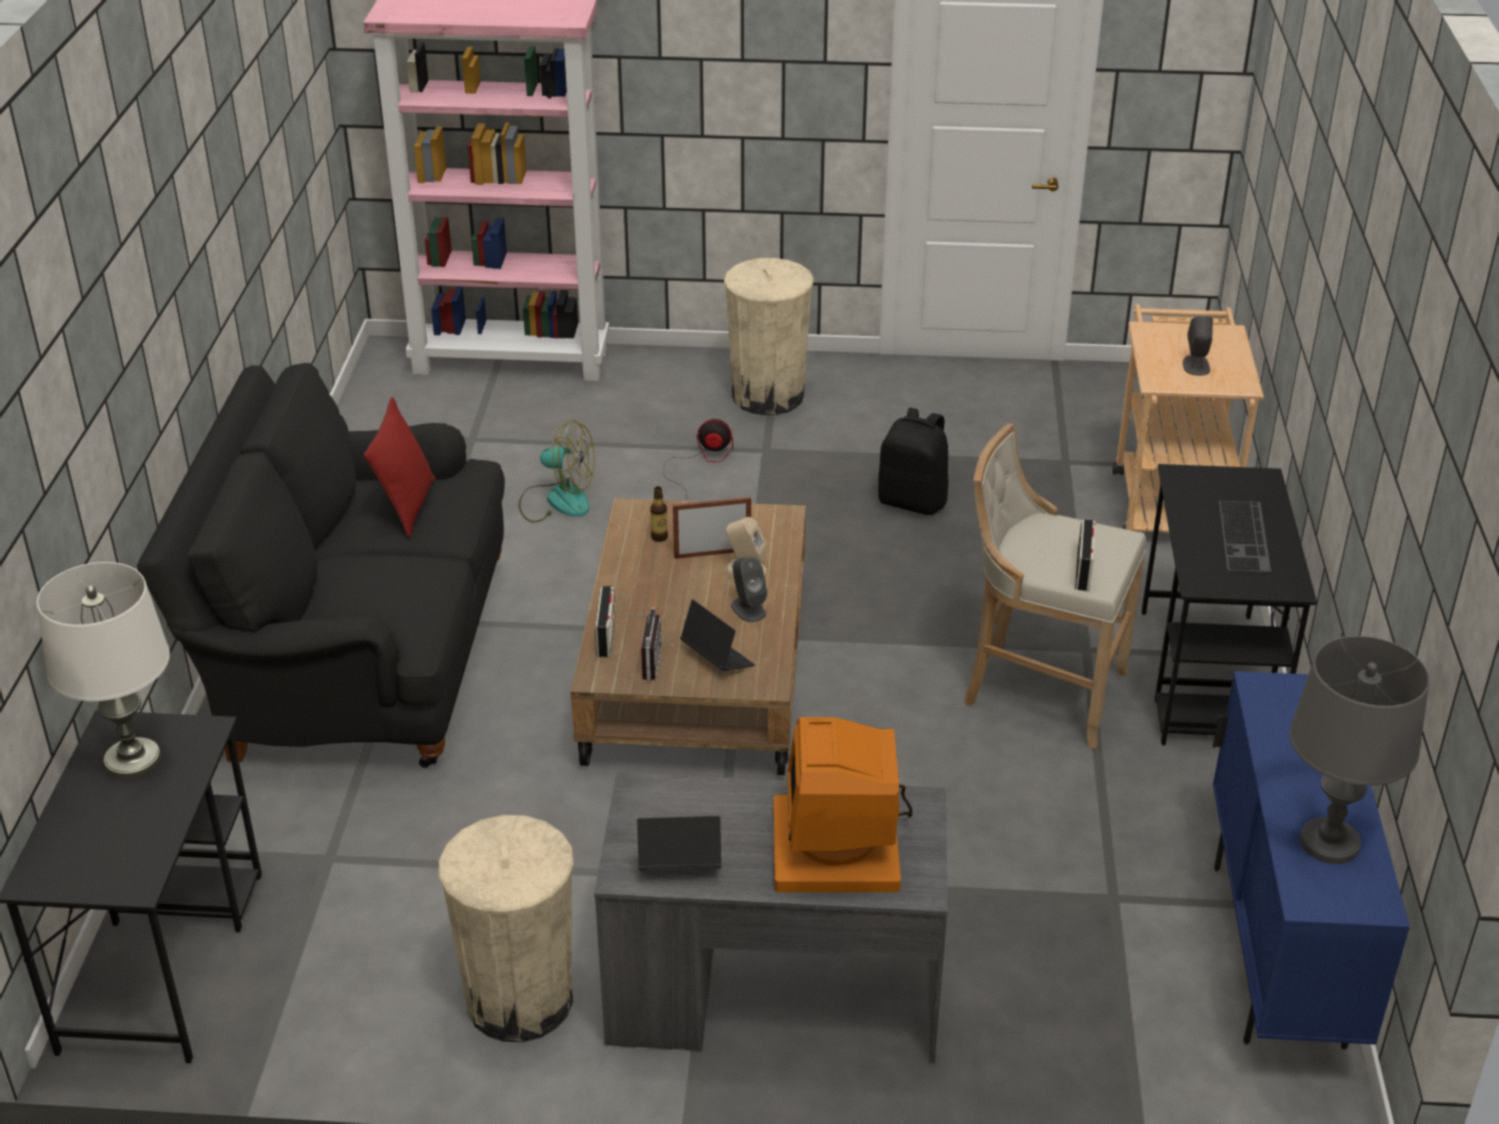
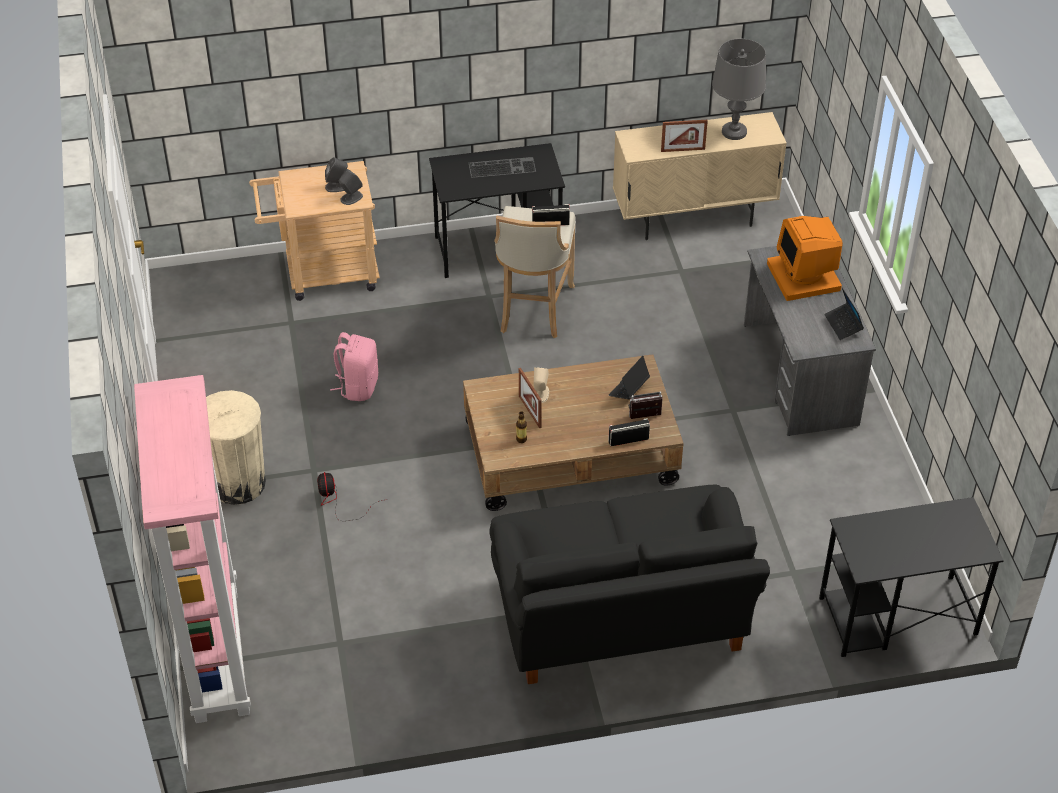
camera: 105 degrees left, 10 degrees up
white table lamp [37,562,170,780] -> none
red pillow [364,397,435,538] -> none
beige trash can [439,815,574,1042] -> none
fan [519,420,595,523] -> none
grey speaker [731,557,767,622] -> grey speaker moved to [339,169,363,205]
monitor [774,717,913,892] -> monitor turned 90 degrees clockwise [767,216,843,301]
black backpack [878,408,949,515] -> pink backpack [330,332,378,401]
blue cabinet [1213,671,1410,1050] -> beige cabinet [613,112,787,240]
none -> picture frame [661,120,708,152]

